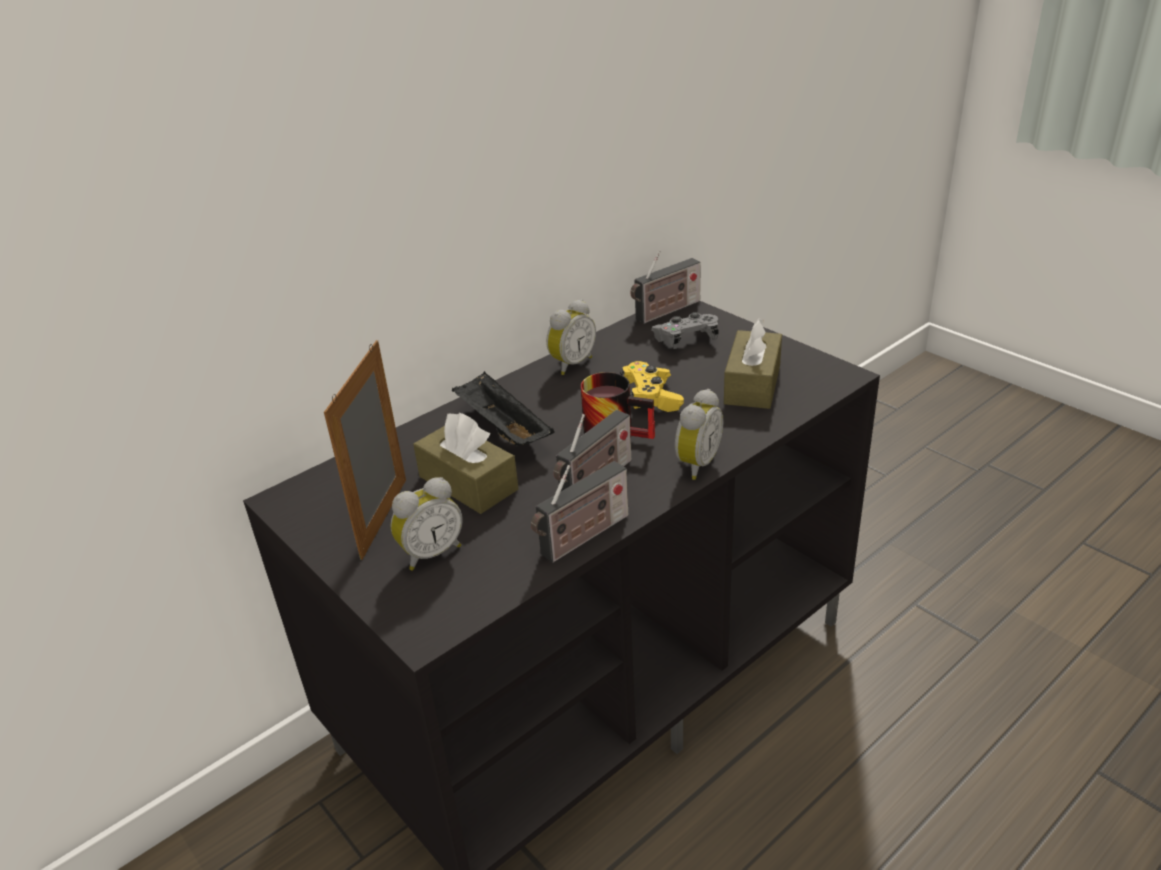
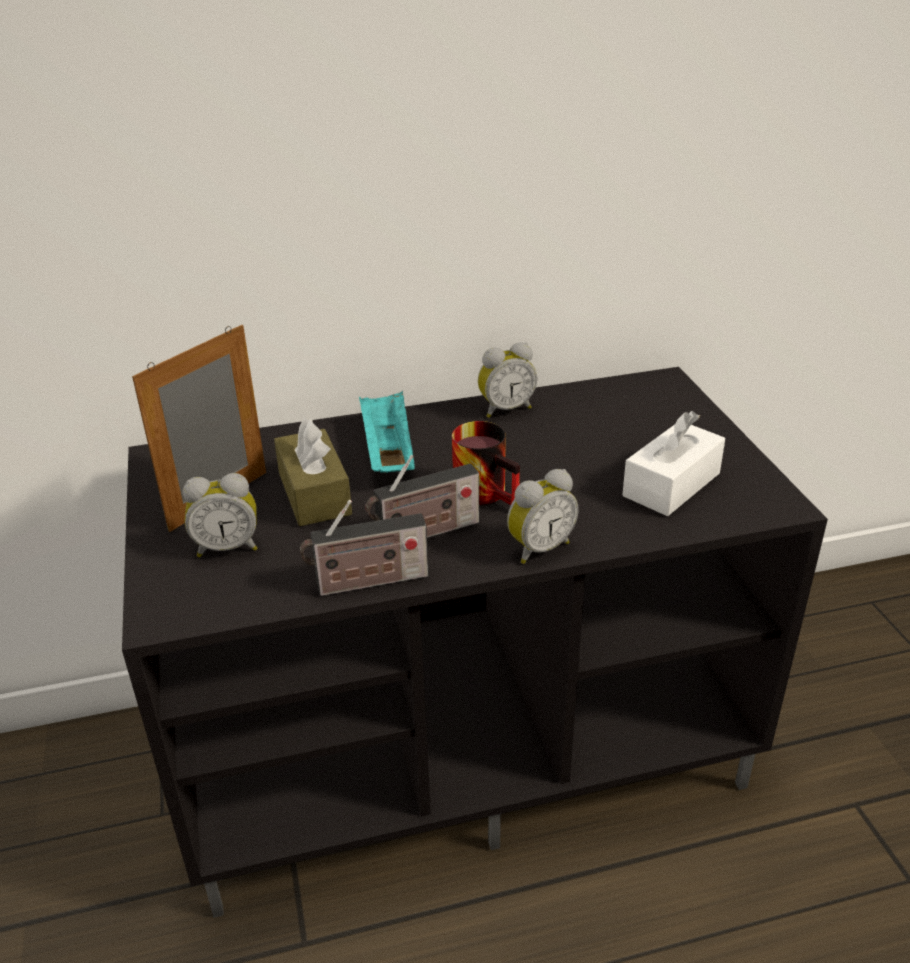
camera: 25 degrees right, 0 degrees up
black tray [452,371,554,445] -> turquoise tray [359,391,415,473]
yellow game controller [620,361,684,412] -> none
radio [630,251,701,324] -> none
grey game controller [651,312,719,349] -> none
brown tissue box [724,318,782,409] -> white tissue box [622,411,725,516]

